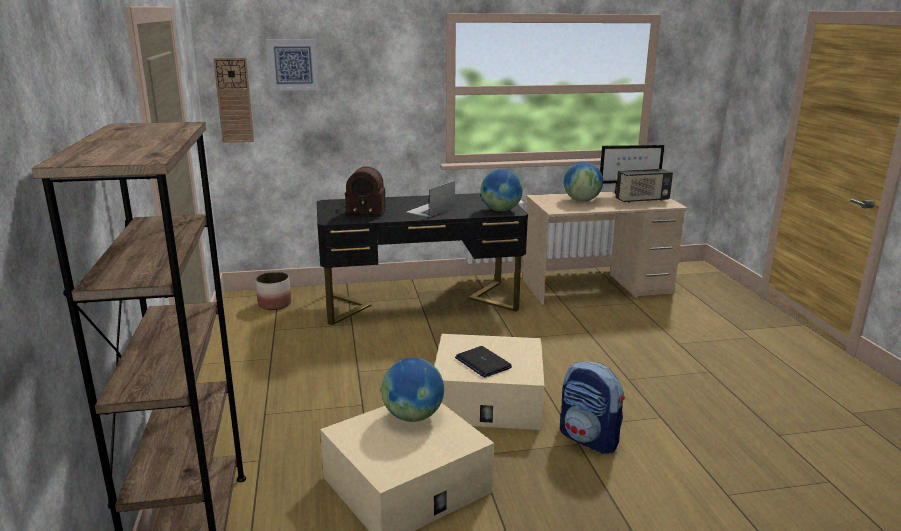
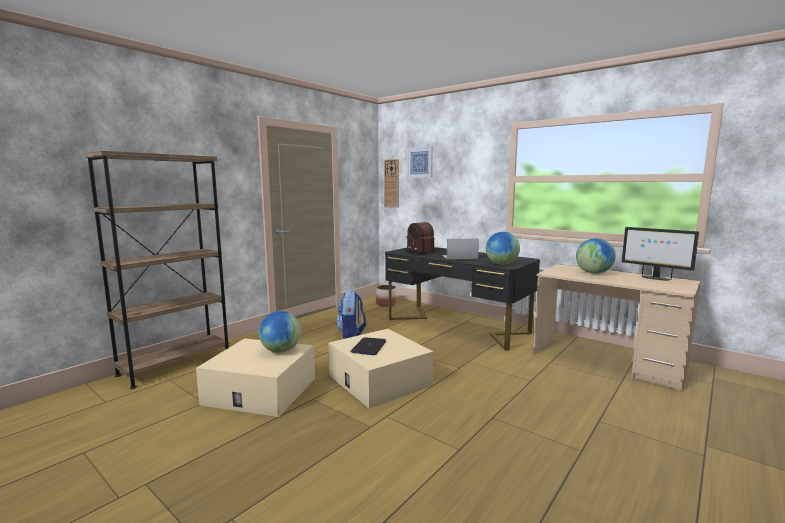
camera: 50 degrees right, 10 degrees down
backpack [560,361,625,454] -> backpack moved to [336,290,366,339]
radio [616,169,673,203] -> none

